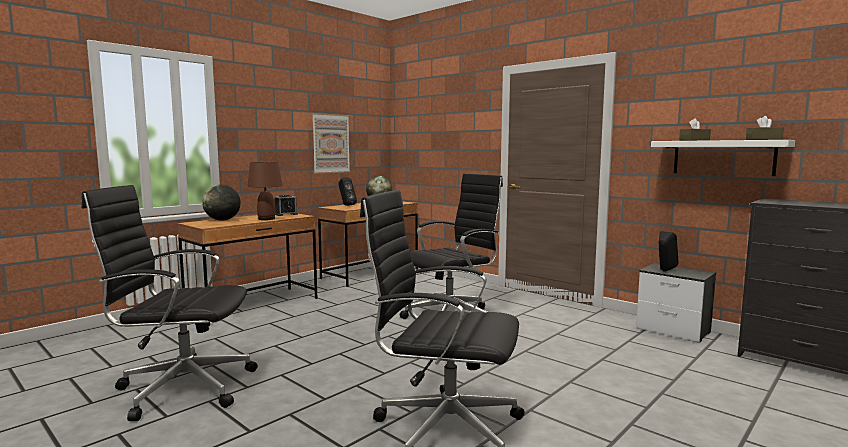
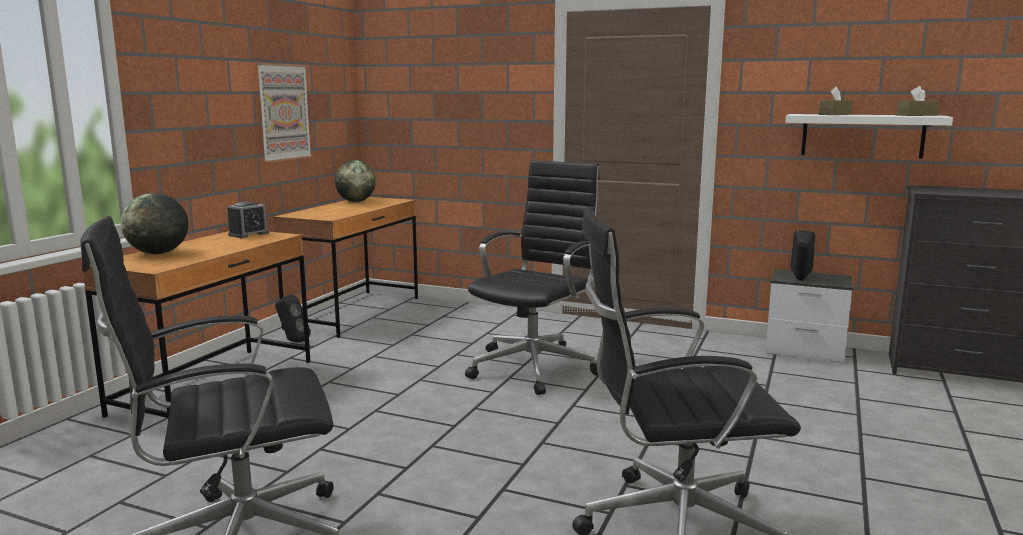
camera: 20 degrees left, 5 degrees up
brown table lamp [247,162,283,220] -> none
black speaker [338,177,357,206] -> black speaker moved to [275,294,311,342]

